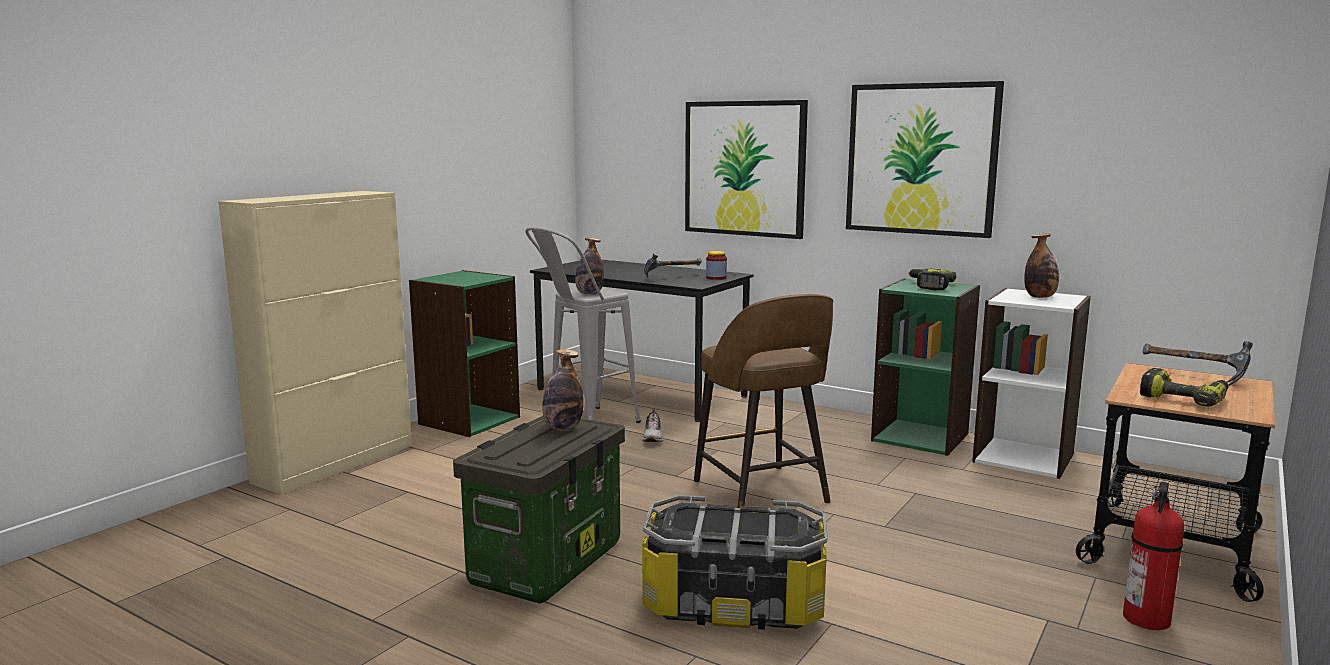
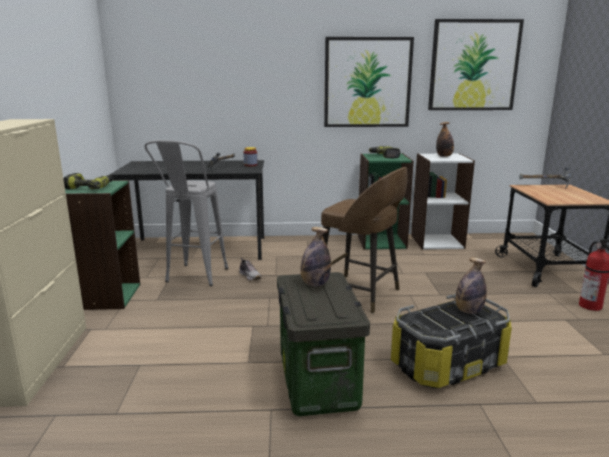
camera: 35 degrees left, 5 degrees up
bottle [575,238,604,295] -> bottle moved to [456,258,487,314]
picture [685,100,808,239] -> picture moved to [428,19,524,110]
power drill [1140,368,1229,407] -> power drill moved to [63,173,113,190]

